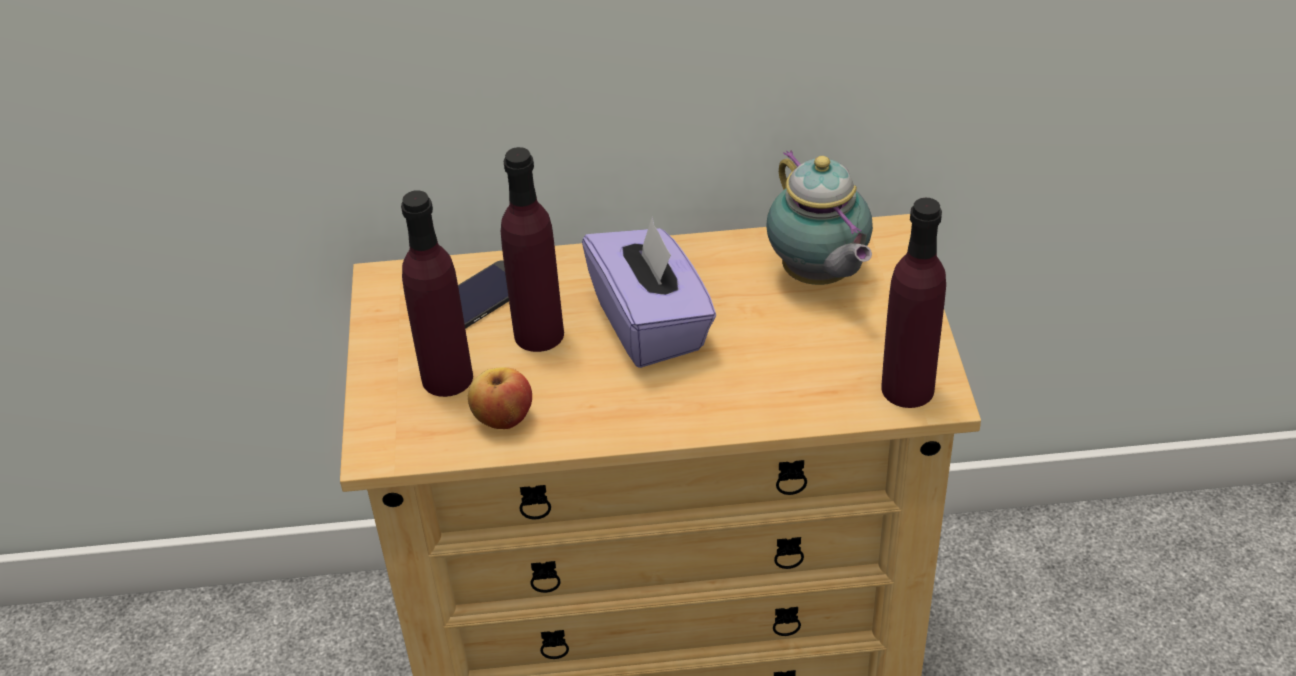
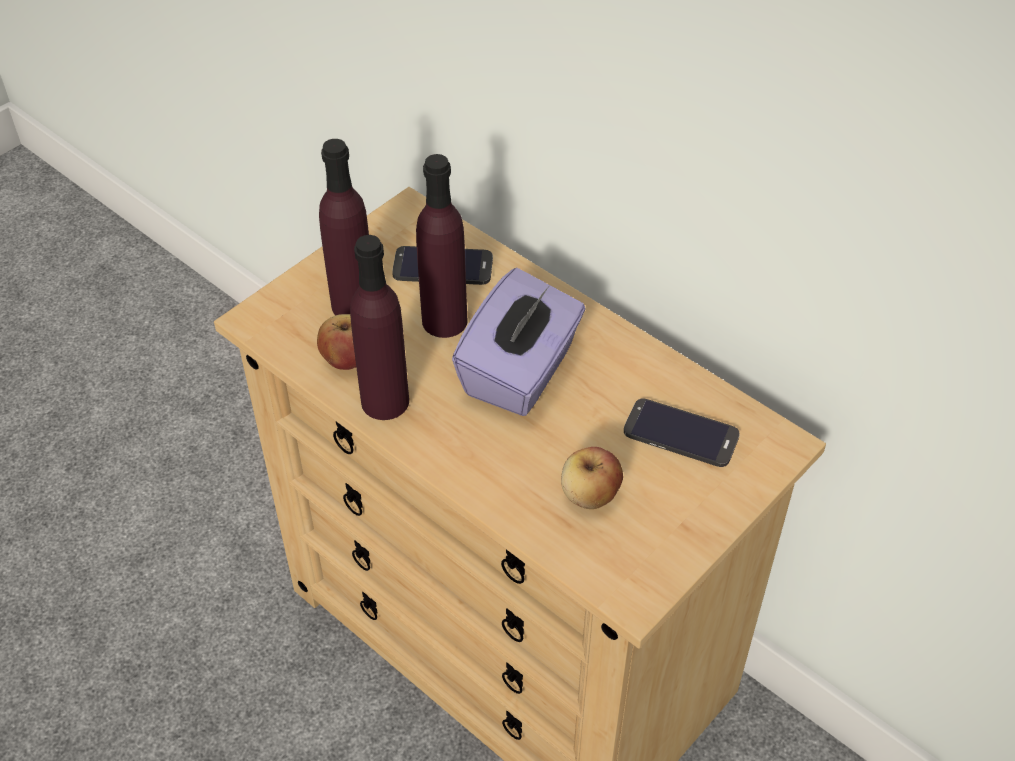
camera: 45 degrees right, 5 degrees up
teapot [767,150,873,285] -> phone [624,399,740,467]
purple bottle [881,198,946,408] -> purple bottle moved to [350,235,409,420]
none -> apple [561,447,623,509]

